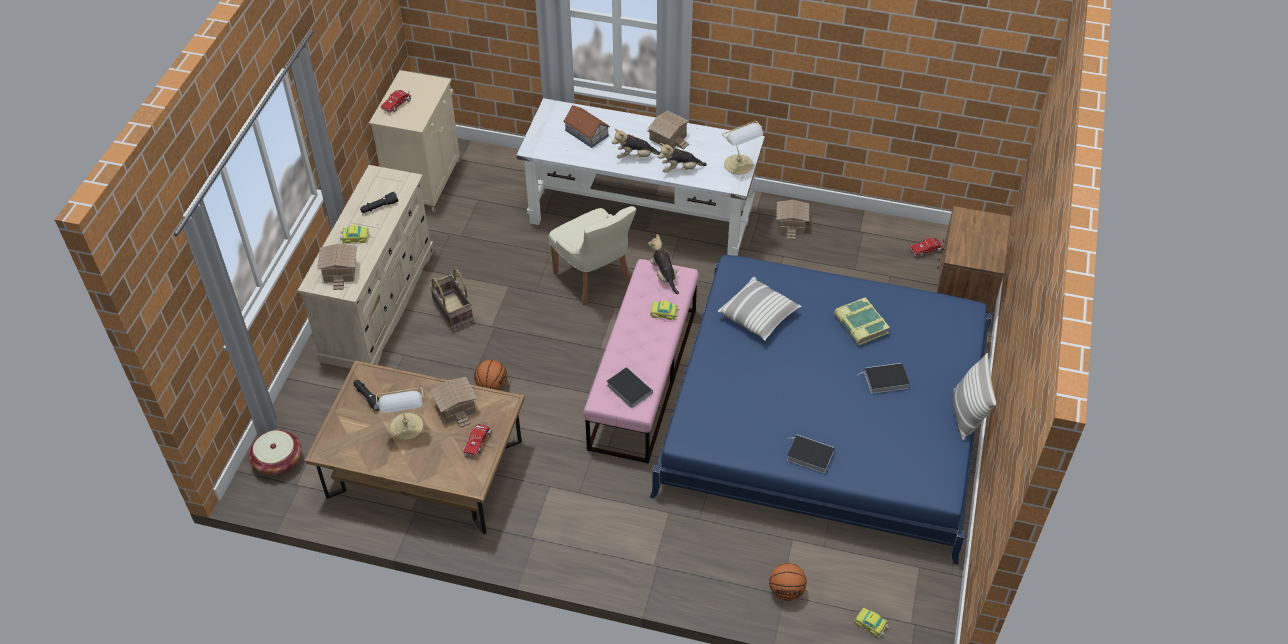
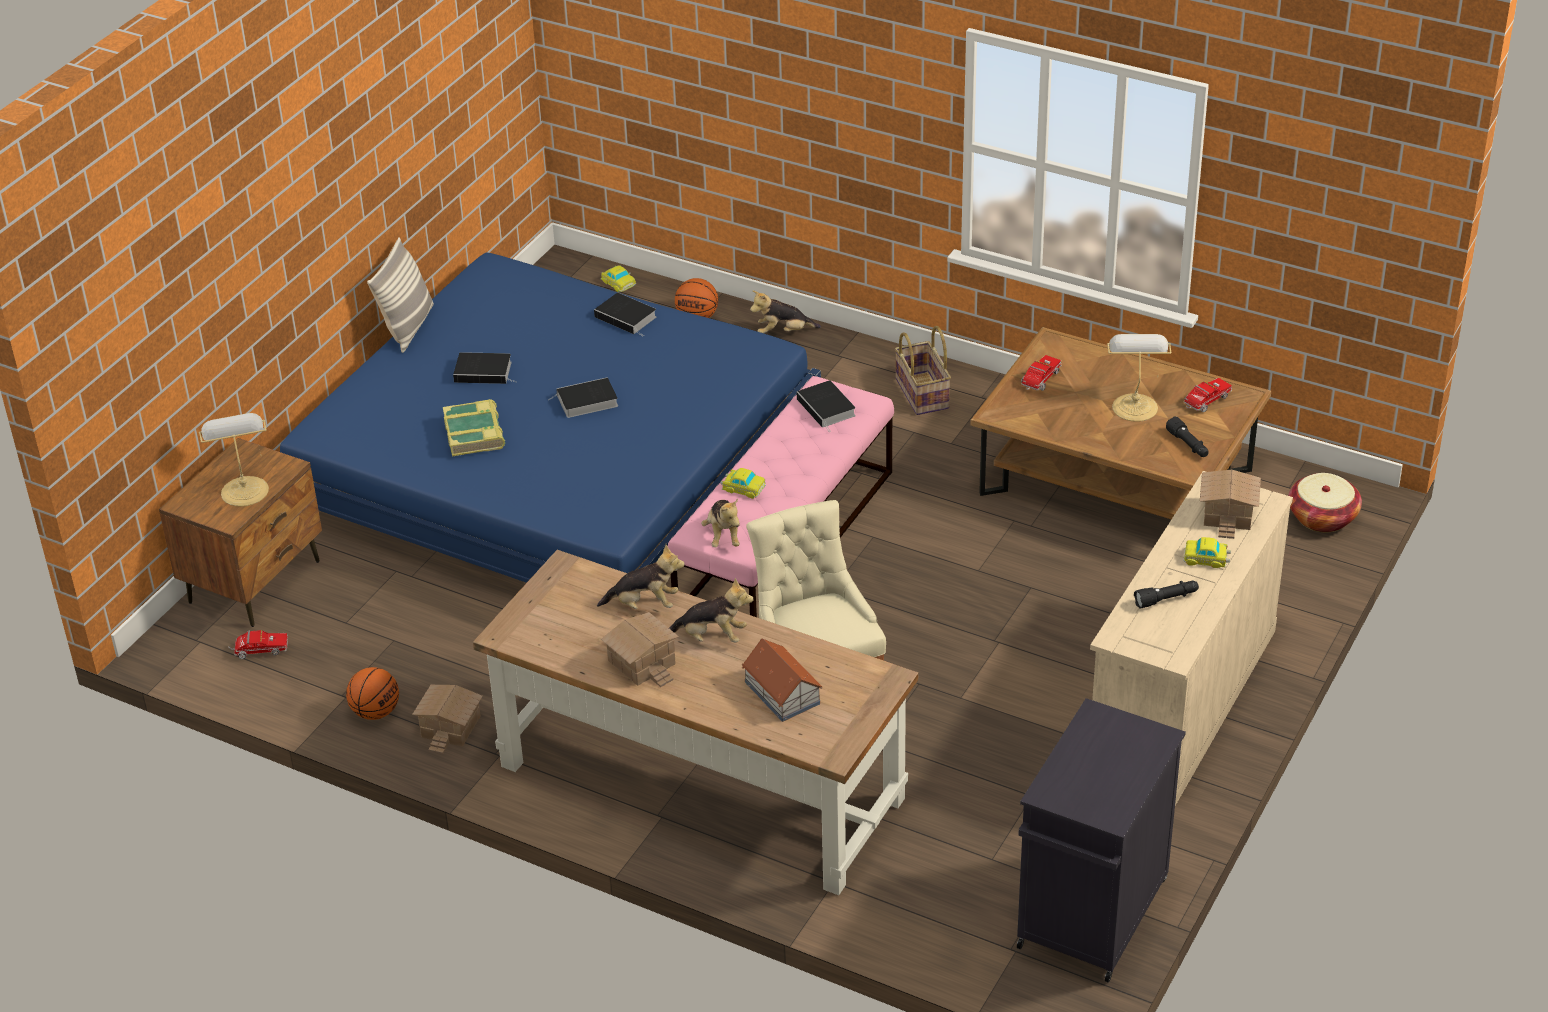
camera: 165 degrees left, 10 degrees down
beige cabinet [369,70,460,212] -> black cabinet [1017,698,1186,983]
toy truck [381,90,412,113] -> toy truck moved to [1183,378,1232,412]
basket [429,269,473,330] -> basket moved to [895,326,951,415]
toy house [430,377,477,428] -> none
basketball [474,360,507,390] -> basketball moved to [346,667,399,720]
white desk [517,98,765,256] -> brown desk [473,550,919,895]
pillow [718,277,802,341] -> none
table lamp [722,121,764,175] -> table lamp moved to [199,413,269,507]
none -> book [548,377,618,418]
none -> plush toy [750,291,821,333]

